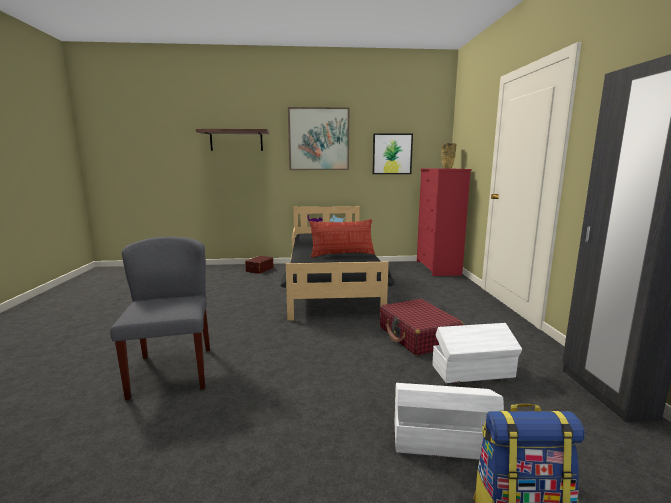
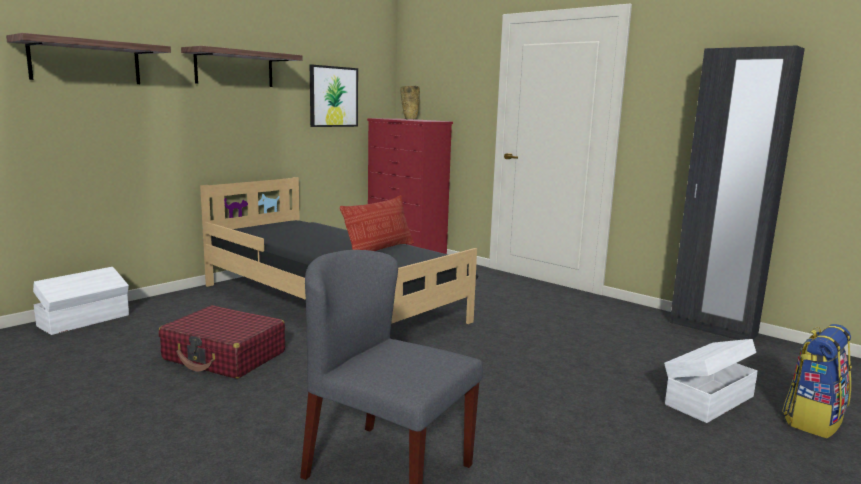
camera: 45 degrees left, 0 degrees up
brown storage box [245,256,274,274] -> none
picture [288,107,349,170] -> shelf [181,46,303,87]
red suitcase [380,299,464,356] -> red suitcase moved to [159,305,285,379]
white storage box [432,323,522,383] -> white storage box moved to [33,267,129,335]

